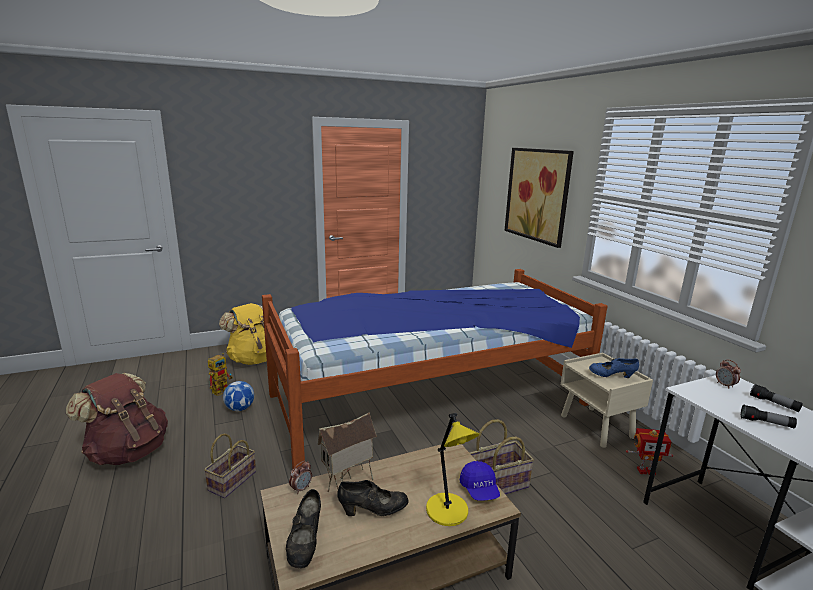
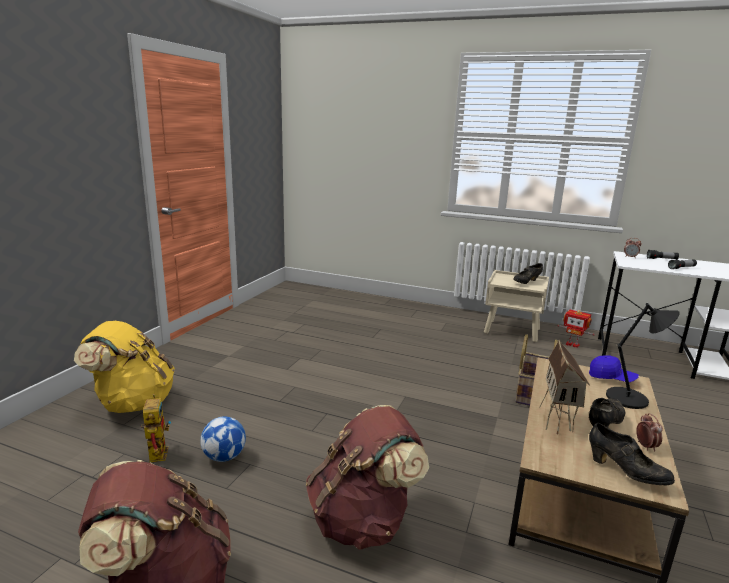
camera: 45 degrees left, 0 degrees up
basket [204,434,256,498] -> brown backpack [306,405,429,550]
bed [262,269,607,469] -> none
alarm clock [289,461,312,494] -> alarm clock moved to [636,413,663,451]
yellow table lamp [426,413,479,526] -> black table lamp [606,303,680,409]
picture [504,148,574,248] -> none
blue shoe [589,358,639,378] -> black shoe [513,263,543,284]
toy robot [626,428,673,475] -> toy robot turned 75 degrees clockwise [557,310,595,348]

